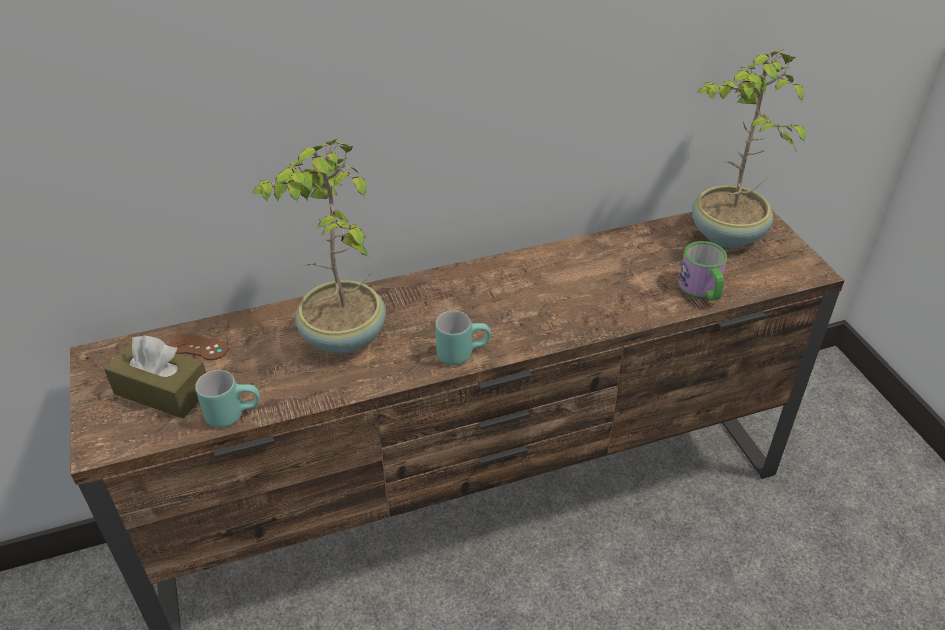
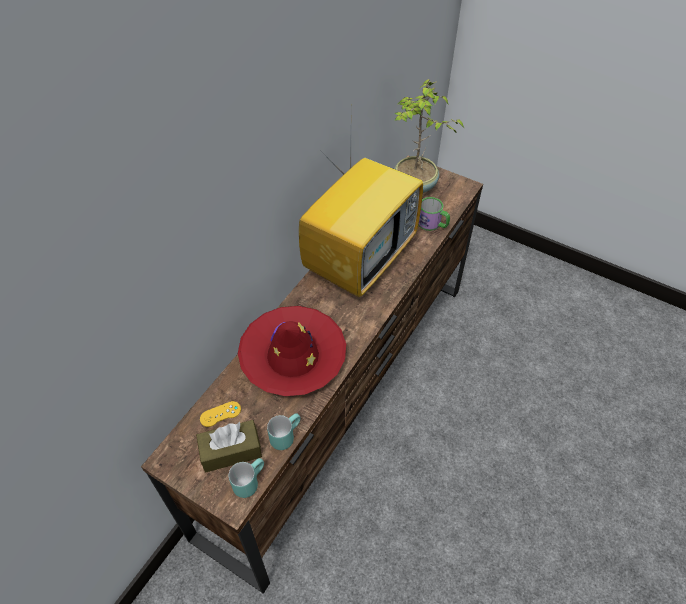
camera: 40 degrees left, 10 degrees up
brown game controller [168,334,228,360] -> yellow game controller [200,401,241,427]
potted plant [252,137,386,354] -> red hat [238,306,346,396]
turquoise mug [435,311,491,365] -> turquoise mug moved to [229,458,264,498]
none -> television [299,141,423,297]

